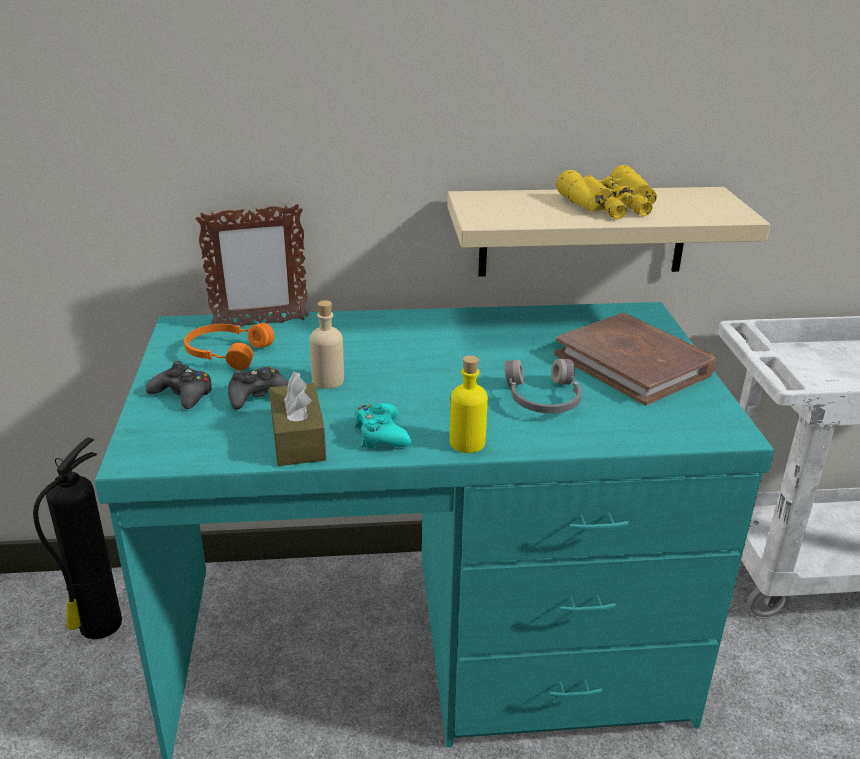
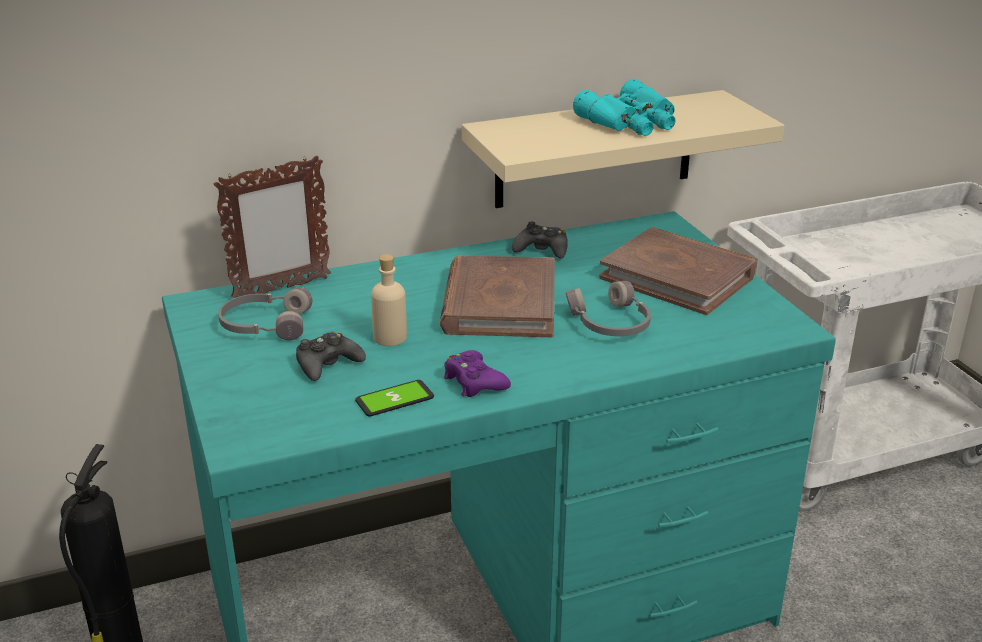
camera: 15 degrees left, 0 degrees up
black game controller [146,361,212,409] -> black game controller moved to [512,222,568,259]
orange headphones [184,323,274,370] -> grey headphones [218,287,312,340]
brown tissue box [269,371,326,466] -> phone [355,380,434,416]
turquoise game controller [354,403,411,448] -> purple game controller [444,350,511,397]
yellow bottle [450,355,488,453] -> none
yellow binoculars [556,165,657,219] -> turquoise binoculars [573,79,676,136]
none -> brown book [440,255,555,337]

